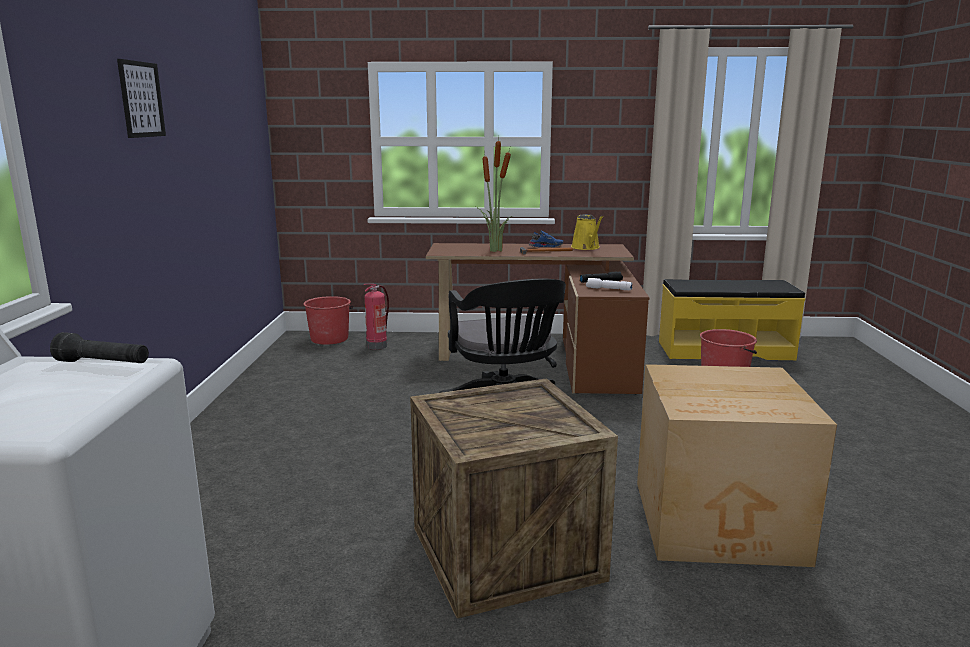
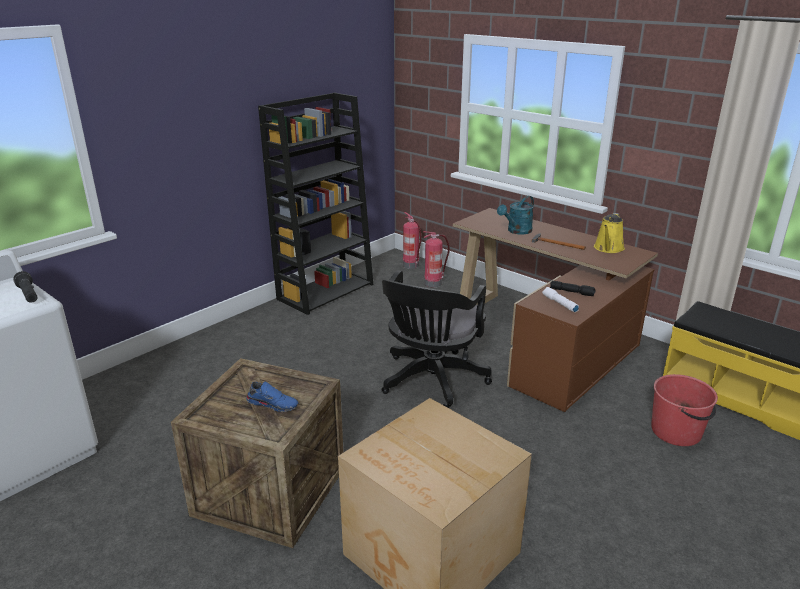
camera: 40 degrees right, 10 degrees up
picture [117,59,166,138] -> none
red bucket [303,296,353,345] -> fire extinguisher [403,212,421,269]
potted plant [475,138,512,252] -> turquoise watering can [497,196,534,234]
blue shoe [528,230,563,247] -> blue shoe moved to [246,382,298,412]
none -> black bookcase [258,93,373,315]

